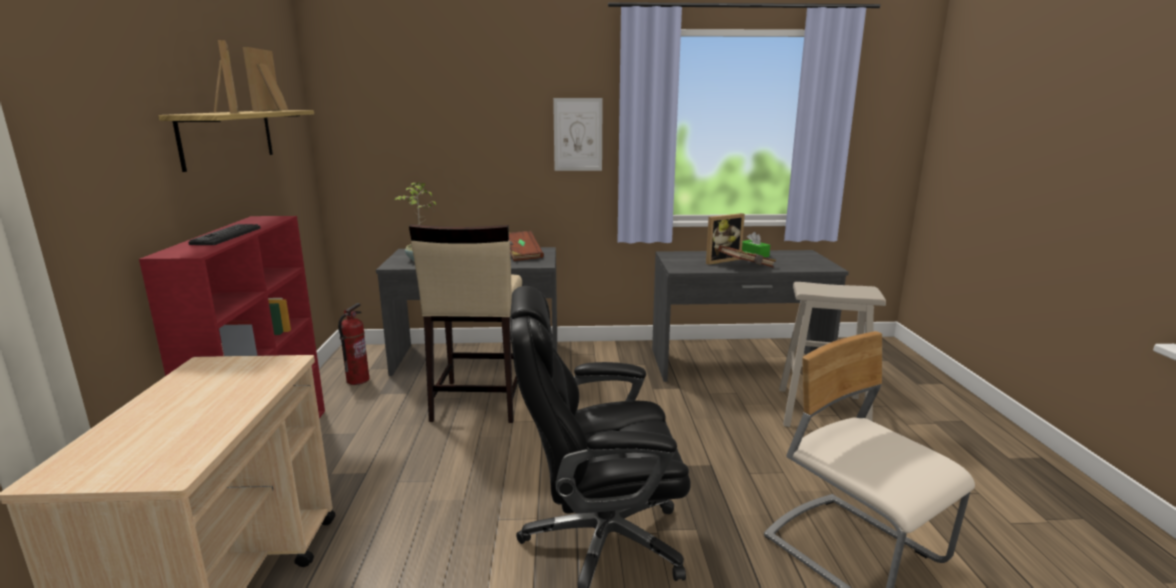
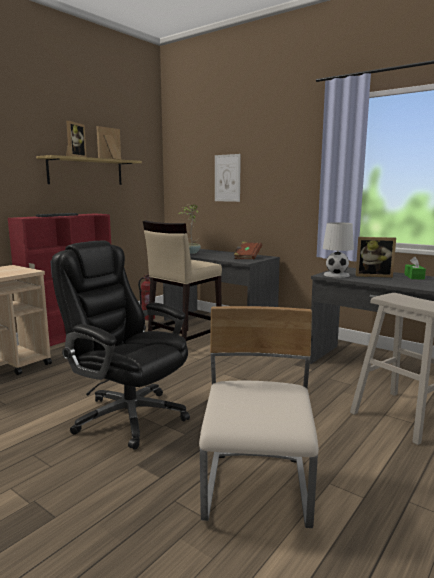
camera: 40 degrees right, 5 degrees down
picture [553,98,603,171] -> picture moved to [215,154,241,202]
brown book [718,245,776,267] -> none
none -> white table lamp [323,222,354,278]

